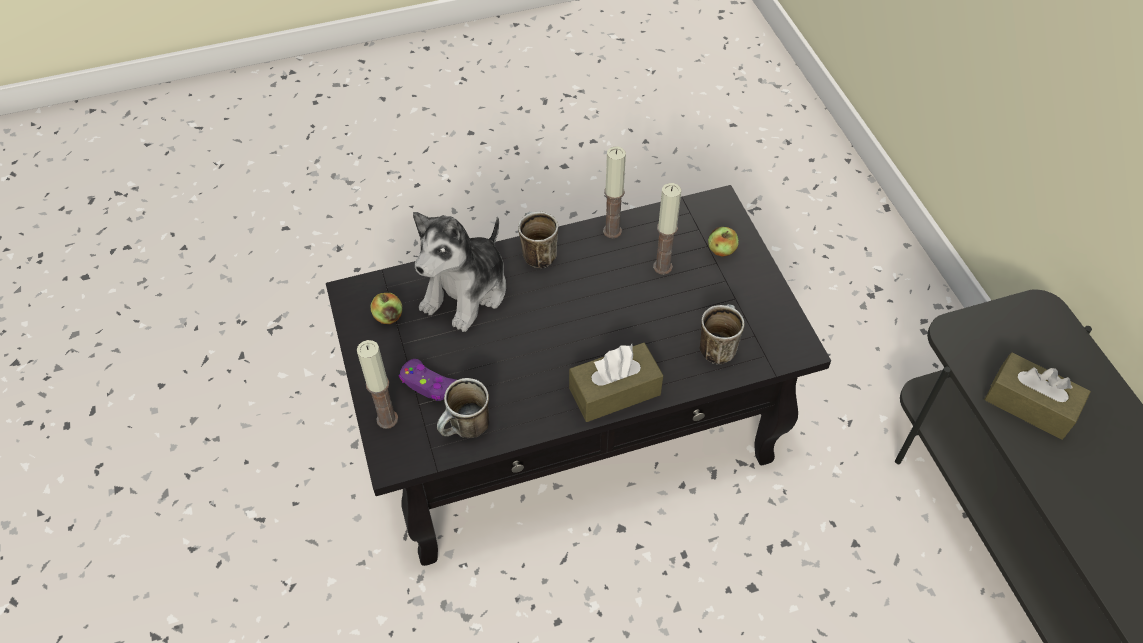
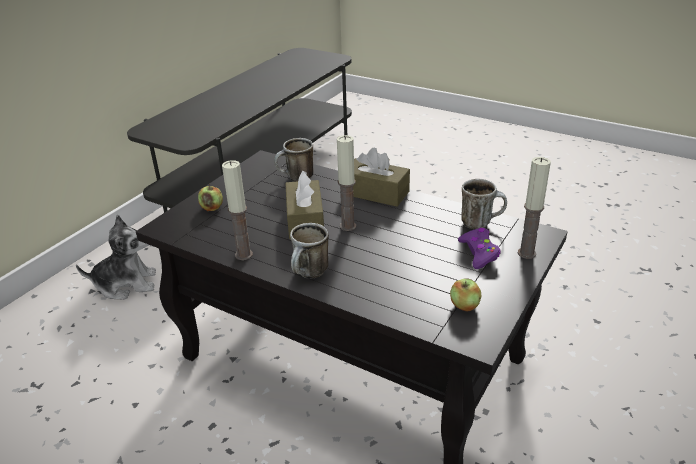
camera: 130 degrees left, 20 degrees down
plush toy [413,212,506,332] -> plush toy moved to [76,214,156,300]
candle [653,183,681,275] -> candle moved to [337,135,356,231]
brown tissue box [984,352,1091,440] -> brown tissue box moved to [285,171,324,239]

